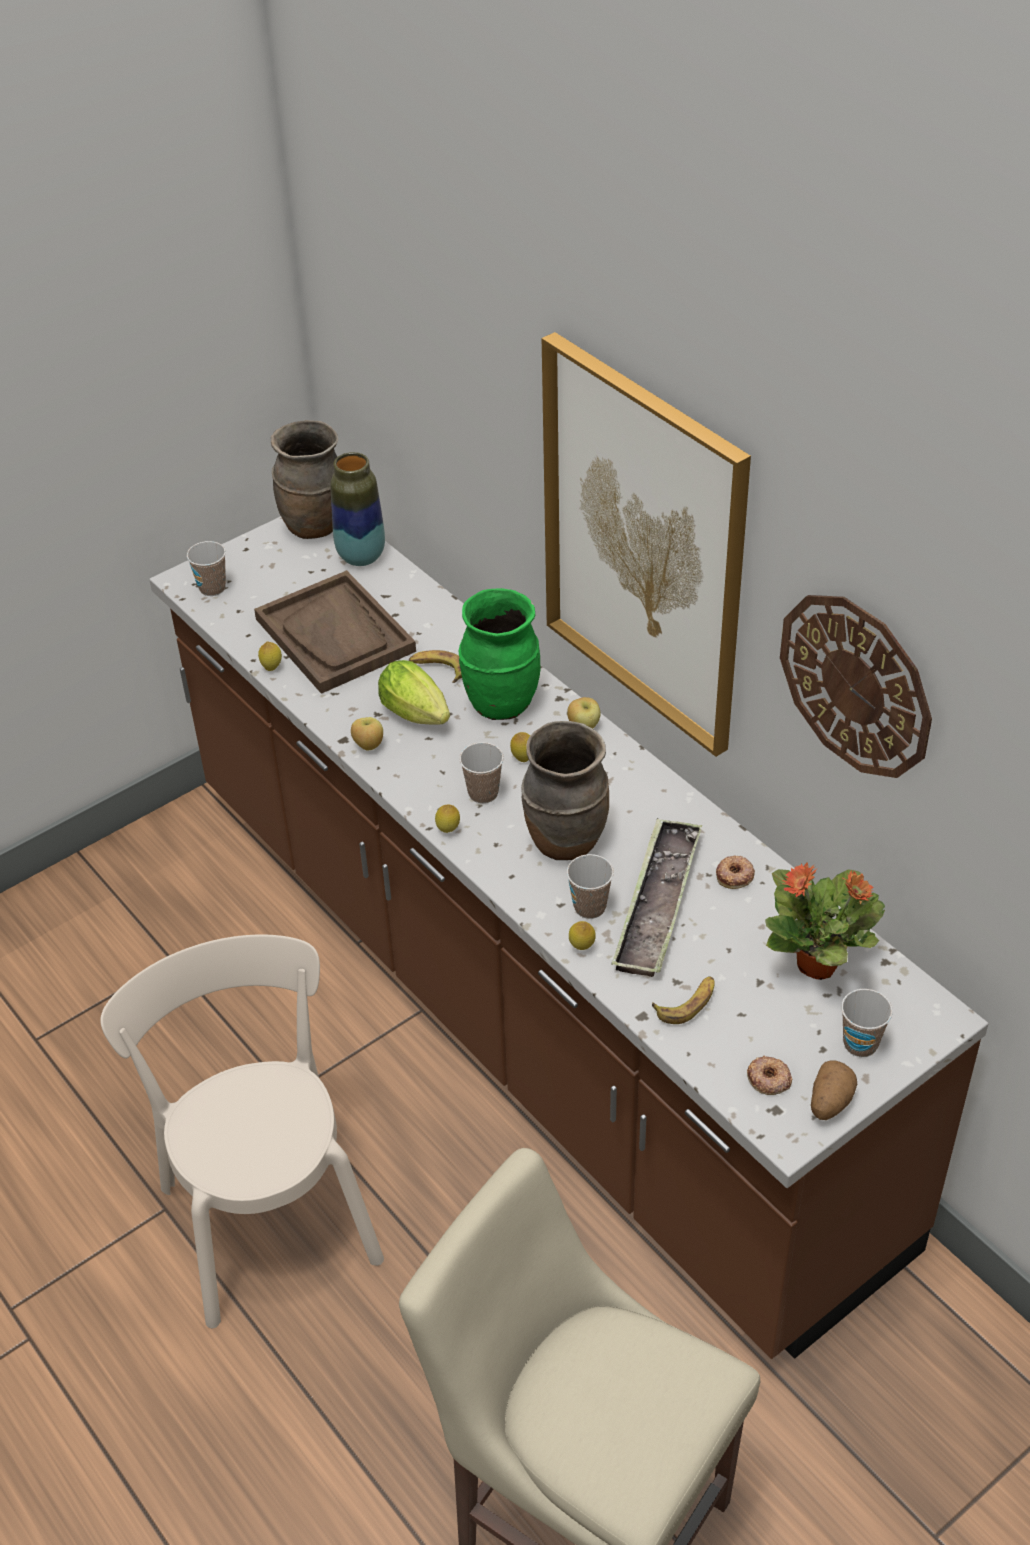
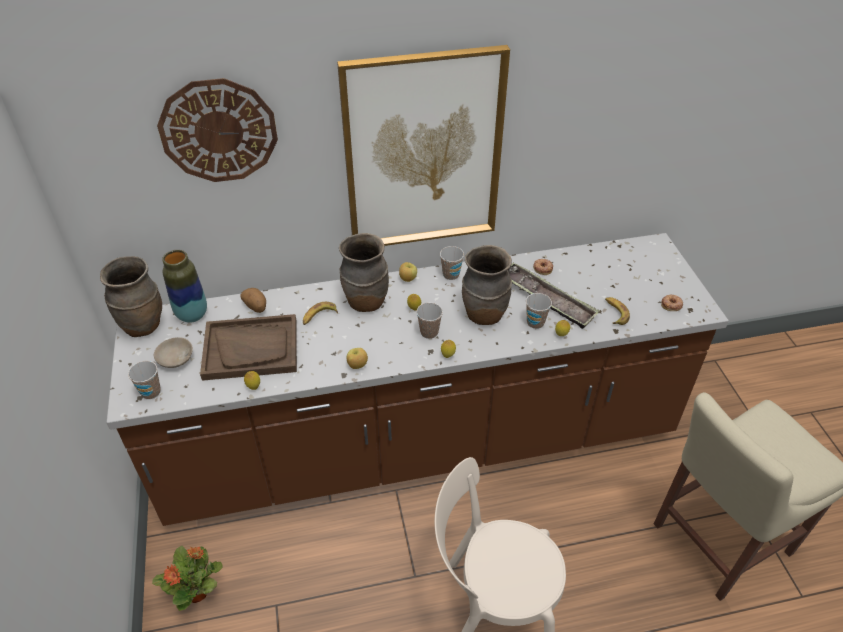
camera: 65 degrees left, 0 degrees up
lettuce [378,660,450,725] -> none
green vase [459,588,541,720] -> brown vase [339,233,389,312]
potted plant [765,863,885,980] -> potted plant moved to [152,546,223,611]
wall clock [780,595,932,778] -> wall clock moved to [157,78,278,182]
potato [811,1060,857,1120] -> potato moved to [240,288,266,313]
cup [841,989,893,1057] -> cup moved to [440,246,464,280]
none -> beige bowl [154,337,193,368]

